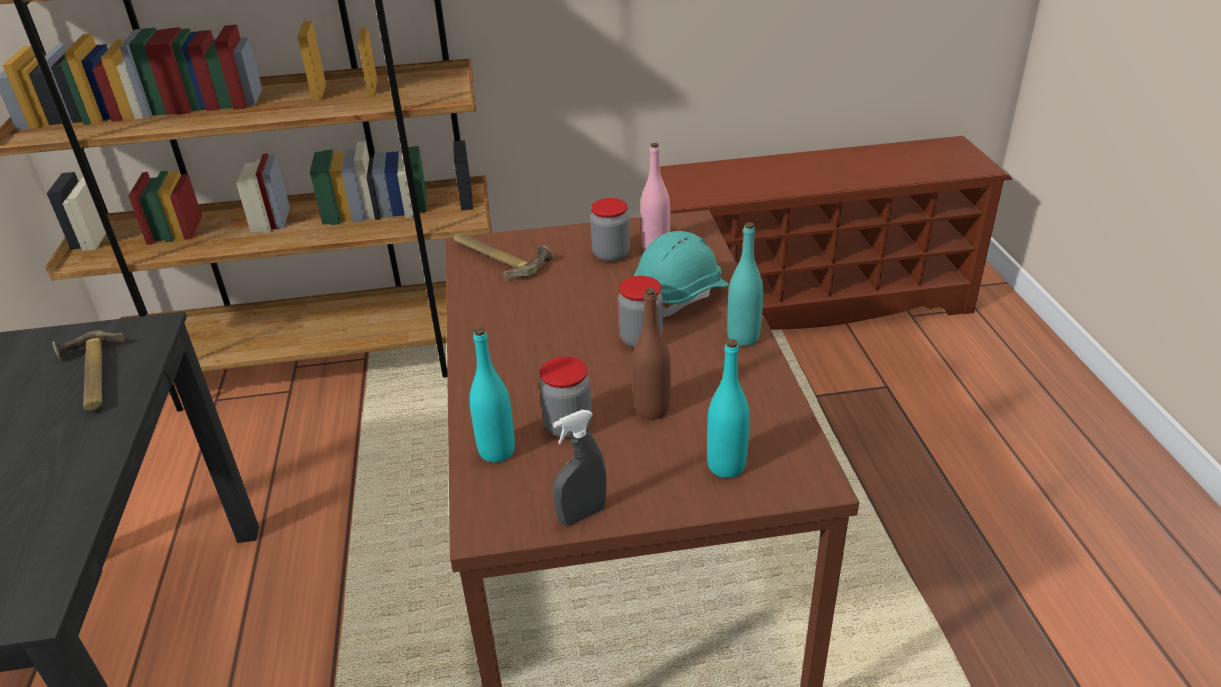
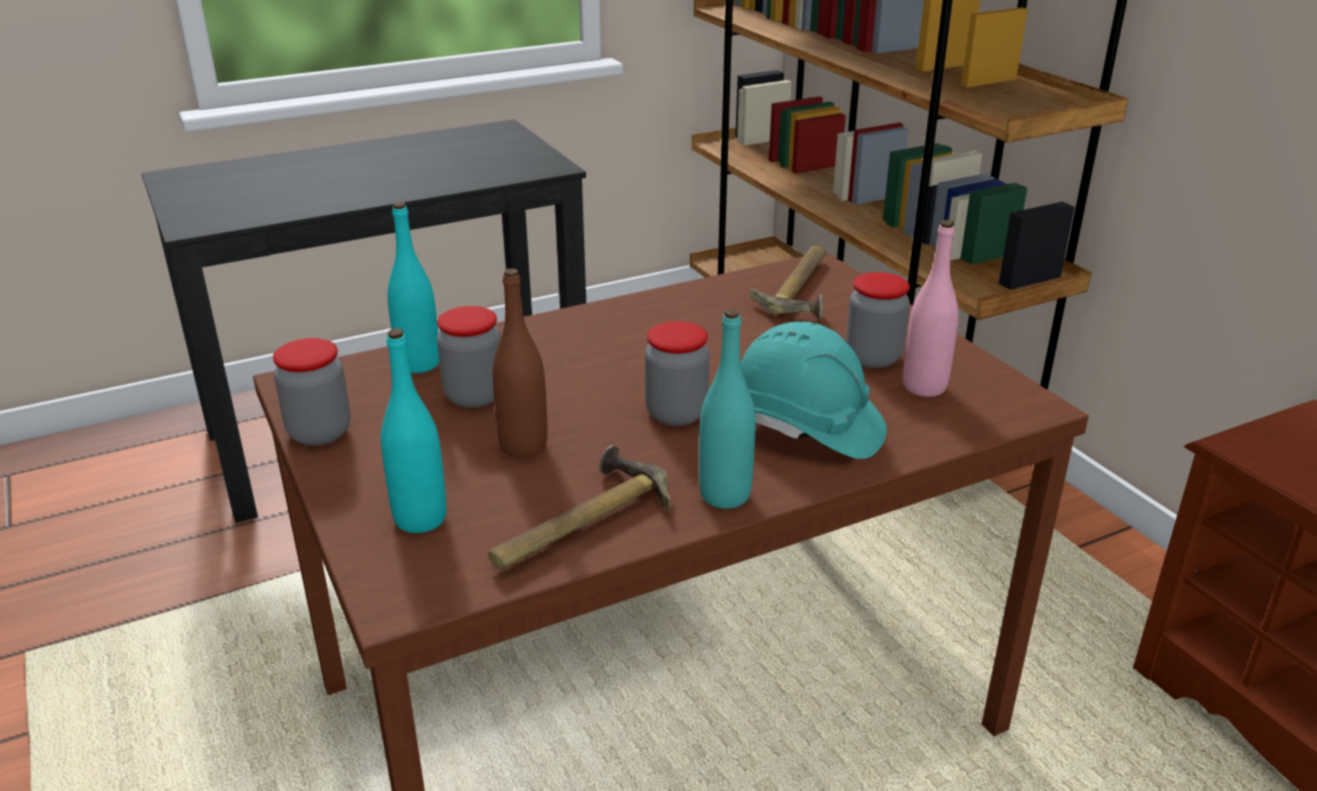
camera: 70 degrees right, 5 degrees down
hammer [53,331,125,411] -> hammer moved to [488,445,671,569]
grey spray bottle [553,410,607,525] -> jar [273,338,350,446]

